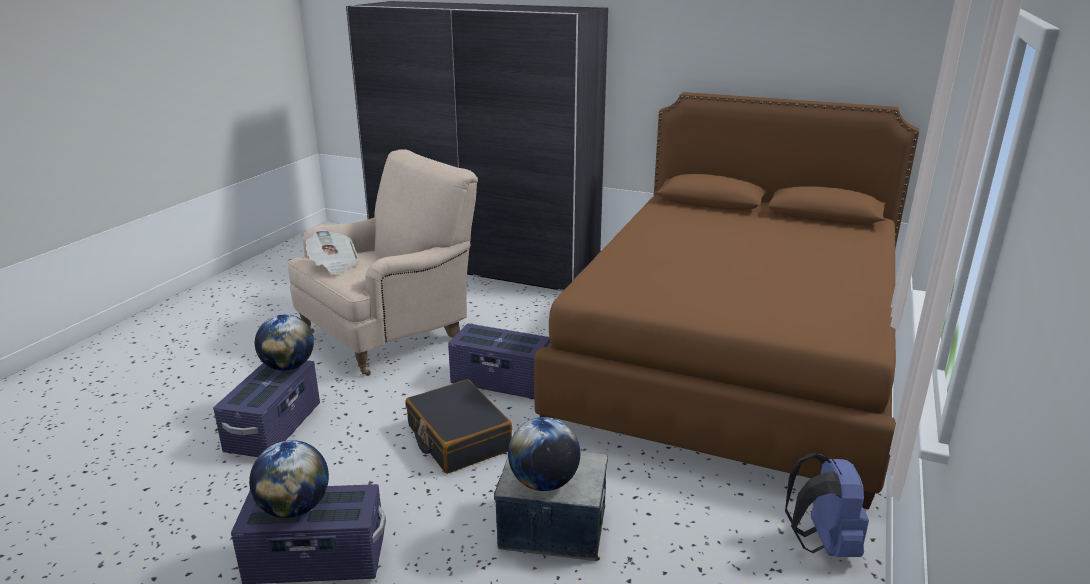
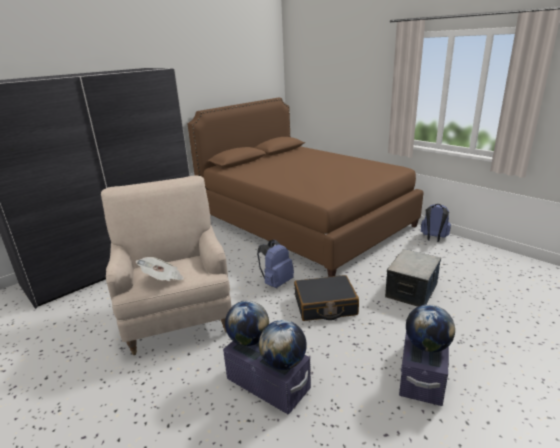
camera: 65 degrees left, 0 degrees up
purple storage box [448,323,550,399] -> blue backpack [257,240,294,288]
globe [508,417,580,491] -> globe moved to [259,320,307,370]

